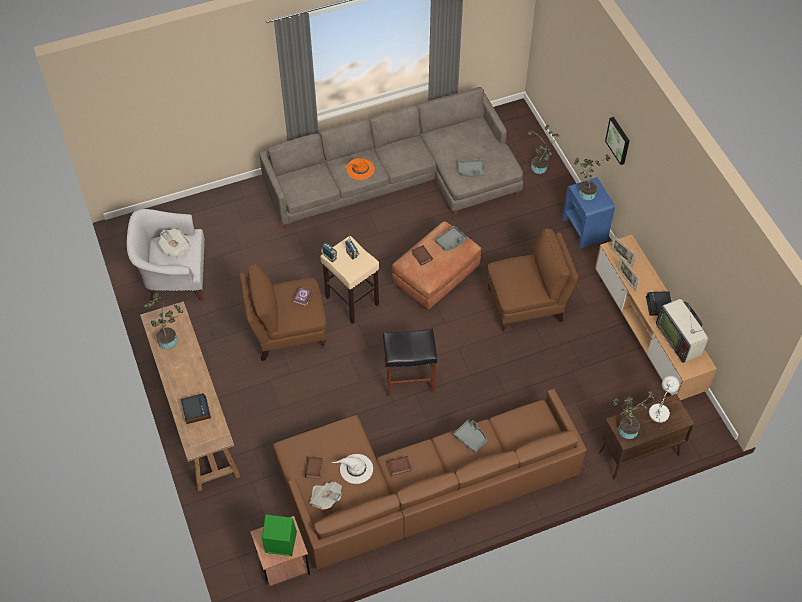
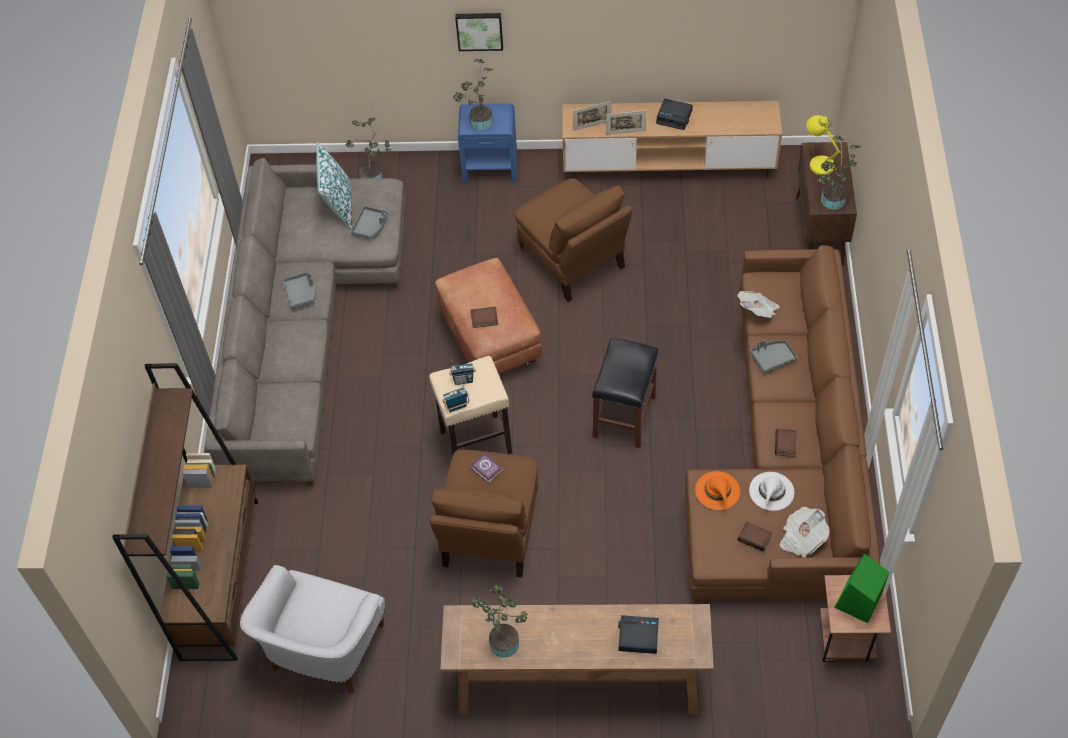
camera: 65 degrees left, 0 degrees up
newspaper [159,229,191,260] -> newspaper moved to [737,291,780,318]
orange hat [343,158,375,180] -> orange hat moved to [695,471,740,510]
grey tray [435,226,468,251] -> grey tray moved to [283,272,315,309]
brown armchair [487,228,579,332] -> brown armchair turned 135 degrees clockwise [514,178,632,302]
white table lamp [649,376,679,422] -> yellow table lamp [807,115,841,175]
television [656,299,708,363] -> none
none -> brown bookcase [112,363,258,661]
none -> pillow [316,142,352,229]

